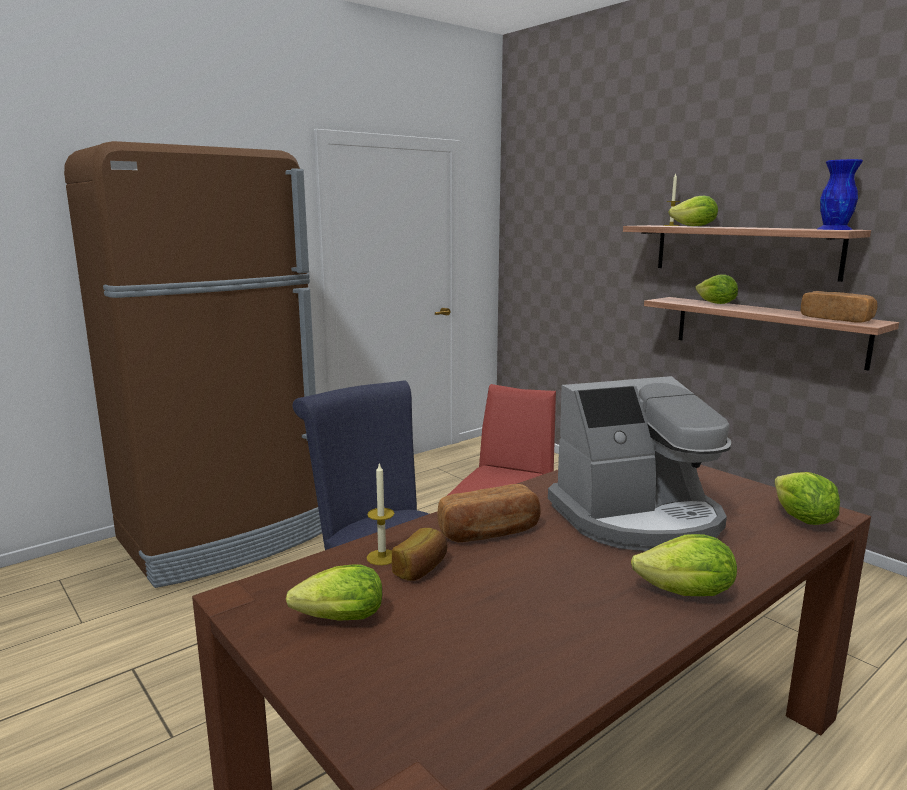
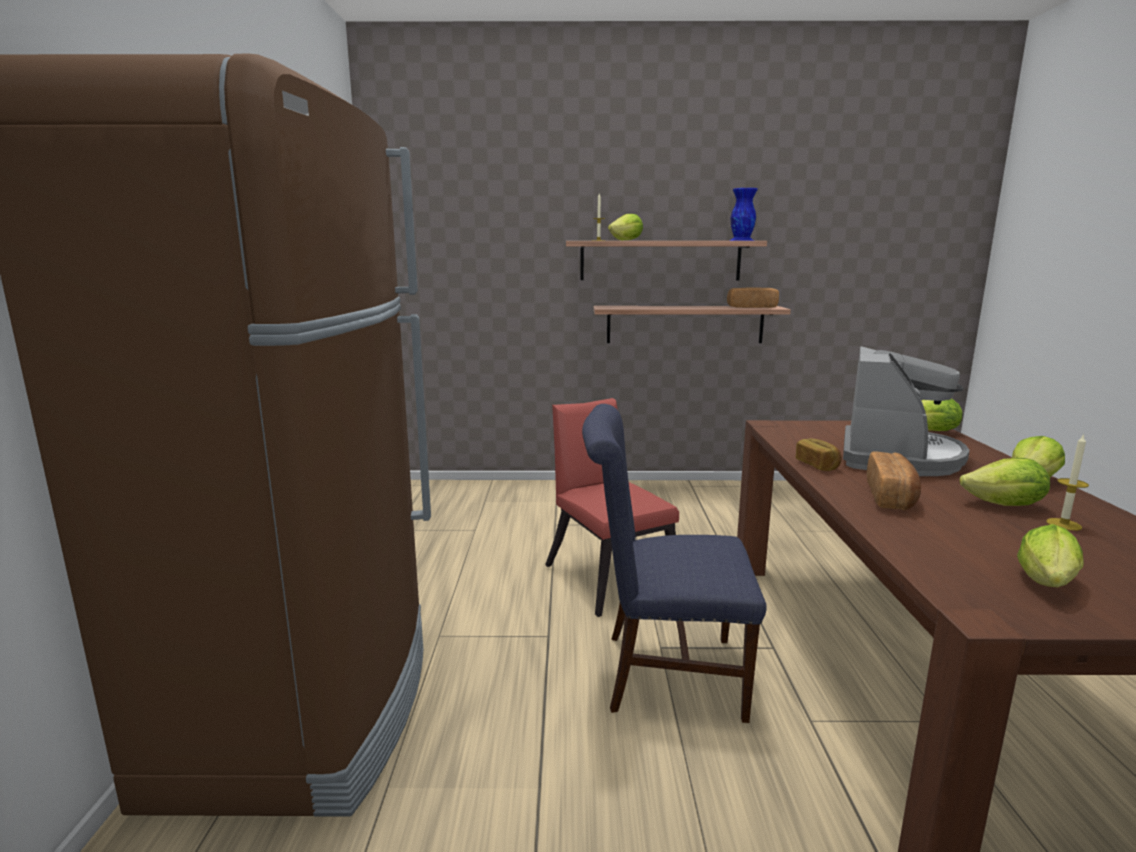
camera: 50 degrees left, 0 degrees up
candle [367,462,395,565] -> candle moved to [1046,434,1089,531]
bread [392,528,447,581] -> bread moved to [796,438,842,471]
lettuce [695,275,738,304] -> lettuce moved to [960,458,1050,506]

